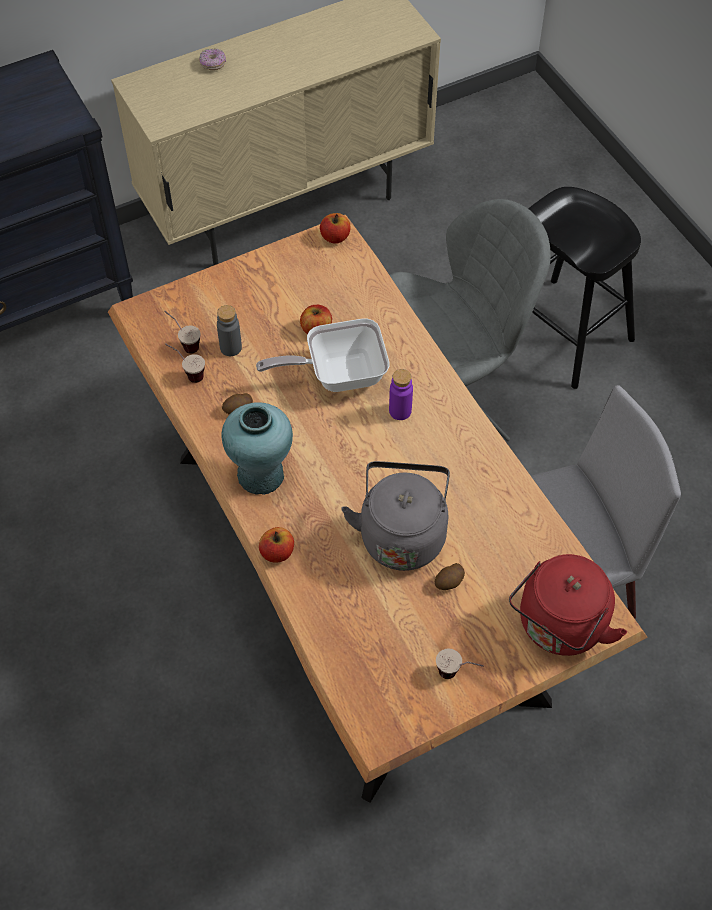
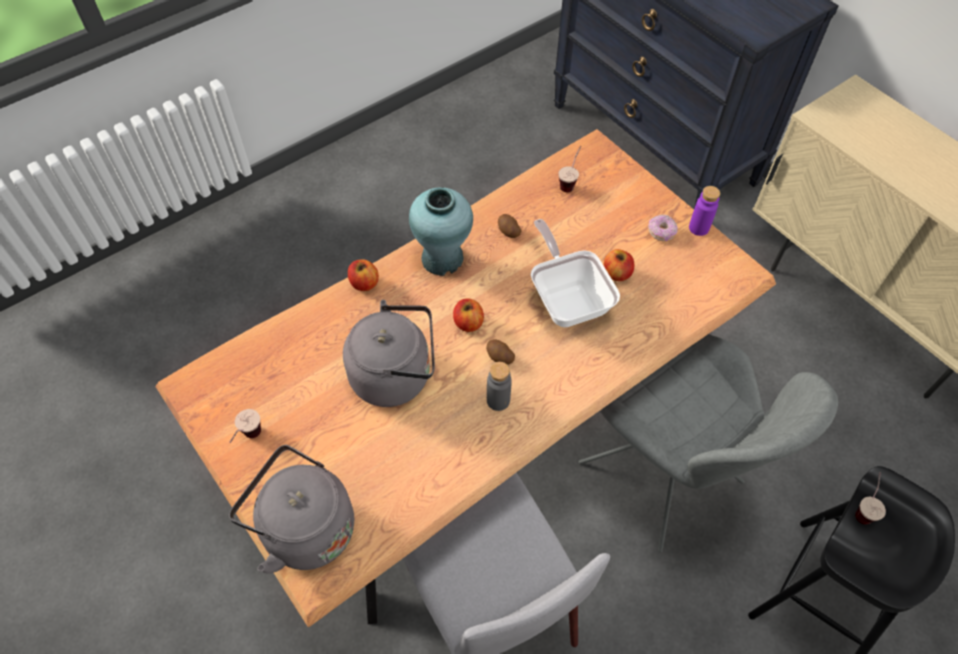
camera: 80 degrees right, 0 degrees up
cup [165,343,205,383] -> cup moved to [855,472,886,525]
donut [199,49,226,70] -> donut moved to [648,214,678,242]
grey bottle [217,305,242,356] -> grey bottle moved to [487,362,512,411]
apple [320,213,350,244] -> apple moved to [453,298,484,332]
purple bottle [389,369,413,420] -> purple bottle moved to [689,186,720,236]
potato [435,563,465,590] -> potato moved to [486,340,515,365]
red kettle [509,554,627,656] -> grey kettle [229,445,354,574]

